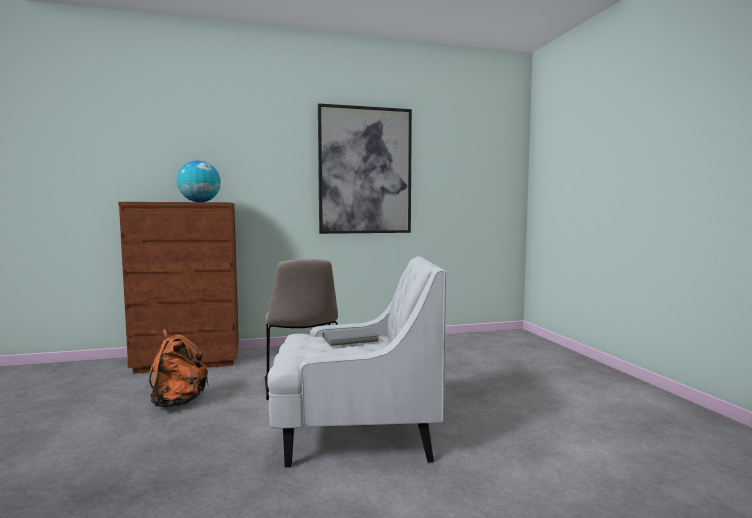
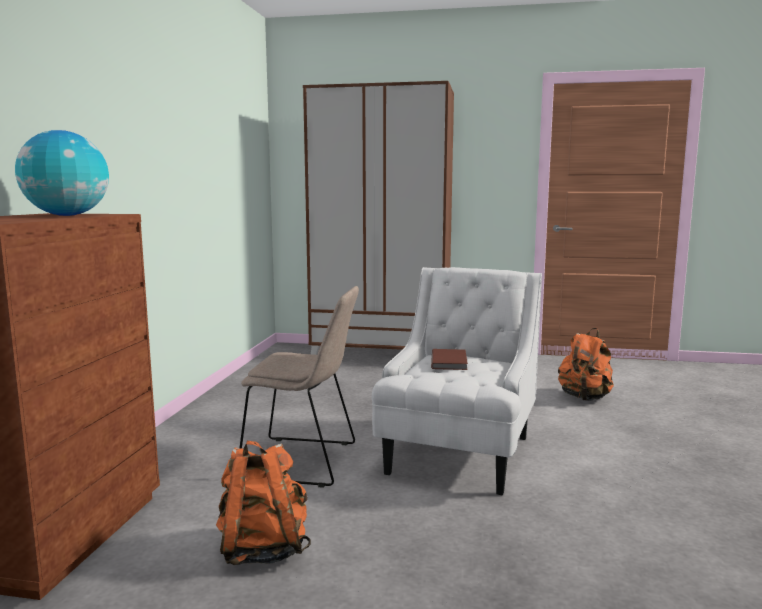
camera: 65 degrees left, 5 degrees up
picture [318,103,412,234] -> none
grey book [323,328,379,346] -> brown book [431,349,468,370]
none -> brown wardrobe [303,81,454,355]
none -> orange backpack [558,328,614,401]

